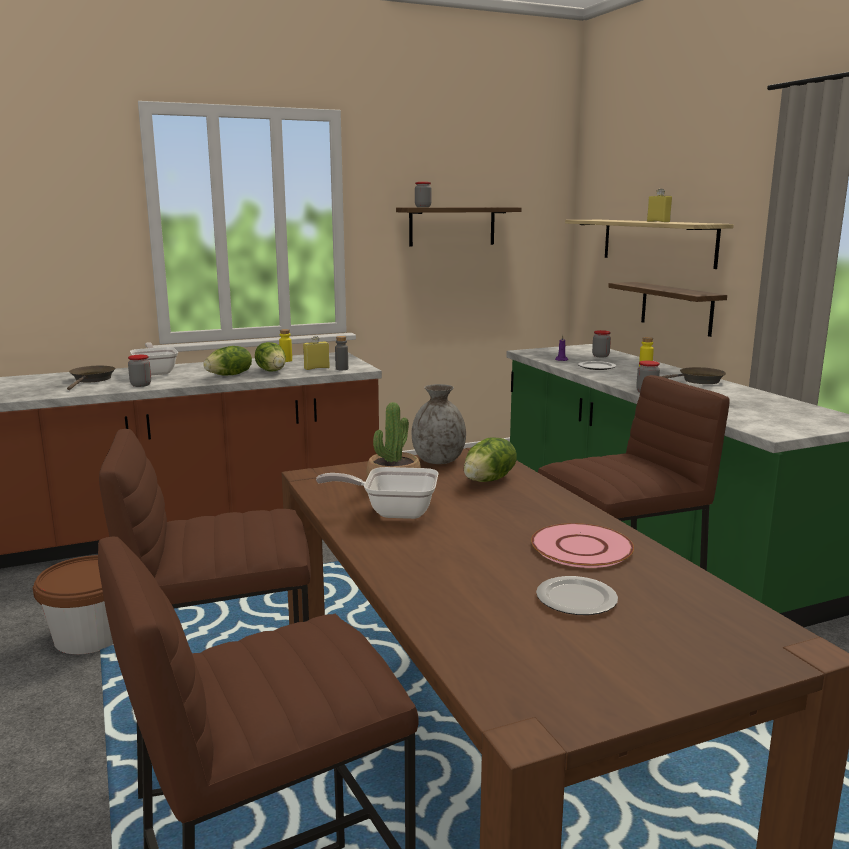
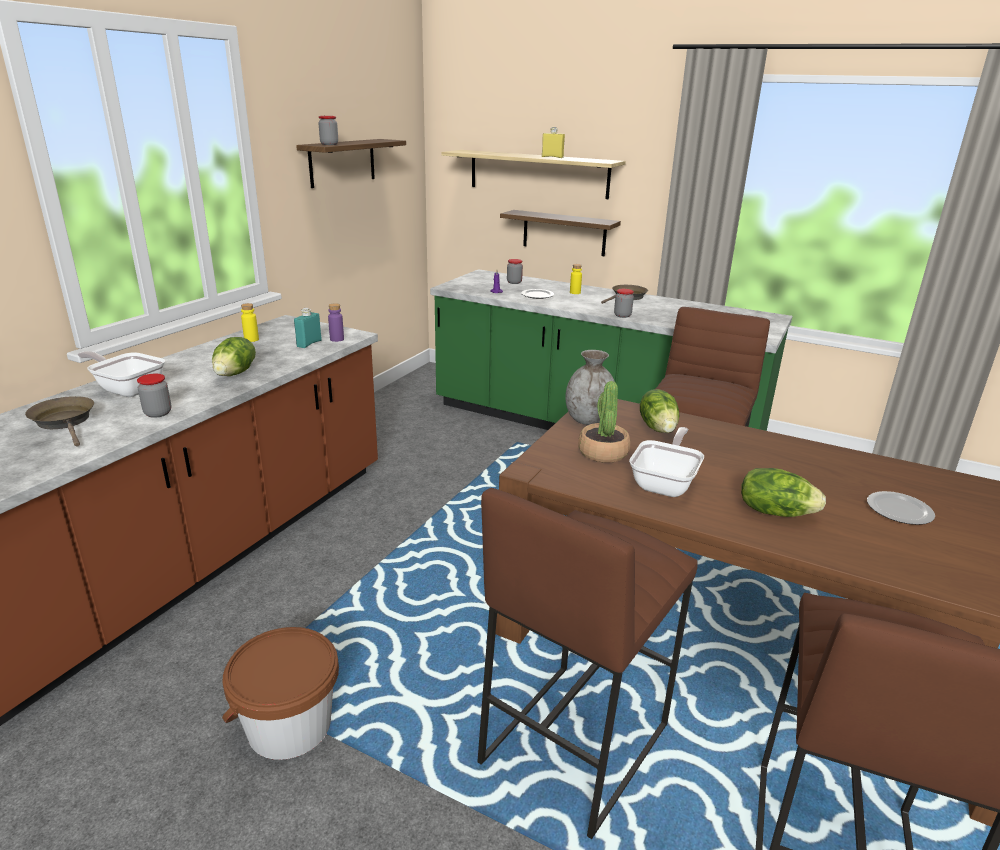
camera: 40 degrees left, 10 degrees up
lettuce [255,342,286,371] -> lettuce moved to [741,468,826,517]
yellow bottle [303,336,330,370] -> turquoise bottle [294,308,322,348]
frying pan [316,467,439,519] -> frying pan turned 150 degrees clockwise [629,427,704,497]
grey bottle [335,336,348,370] -> purple bottle [328,303,344,342]
pink plate [531,523,634,568] -> none

